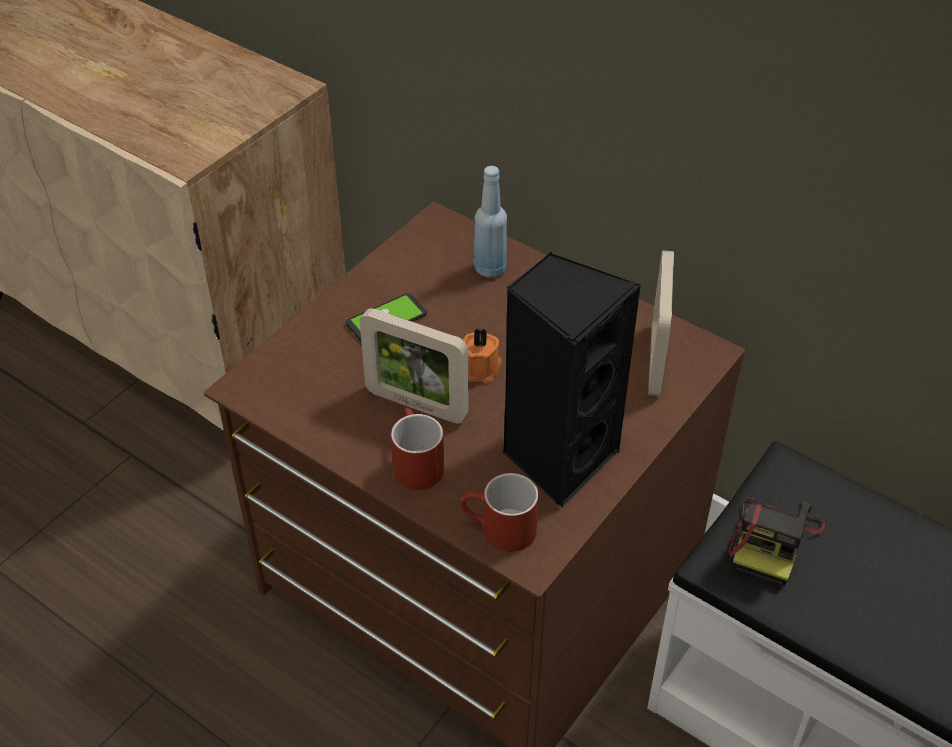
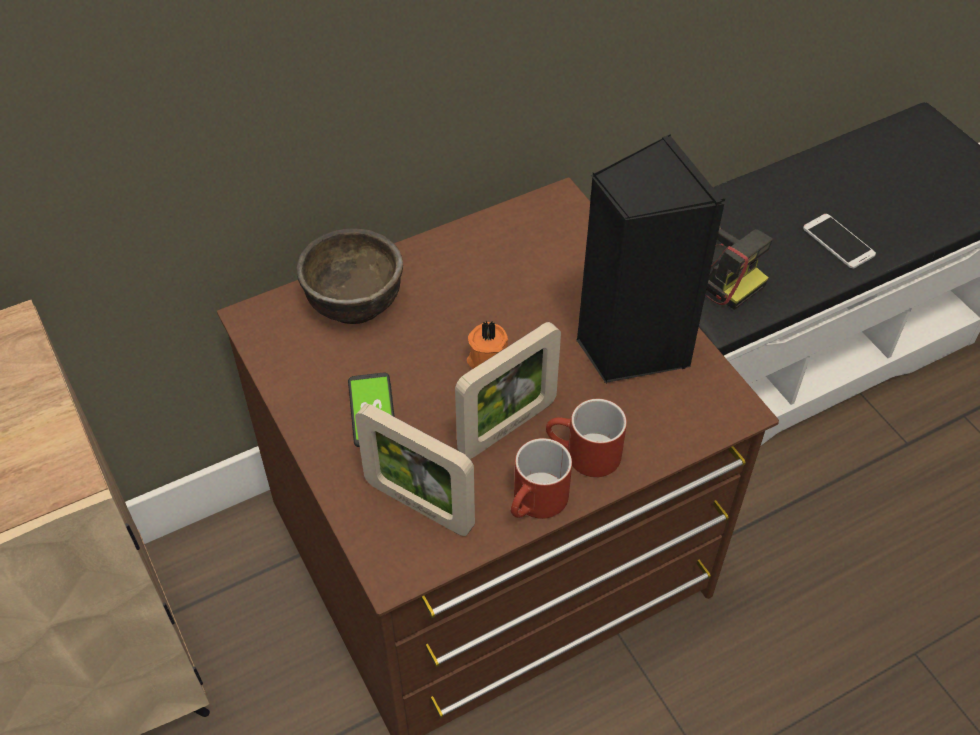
camera: 65 degrees left, 5 degrees up
red mug [460,473,539,552] -> red mug moved to [511,438,572,519]
blue bottle [474,166,507,277] -> brown bowl [296,229,403,324]
picture frame [648,250,674,396] -> picture frame moved to [355,404,475,536]
none -> phone [803,214,876,268]

